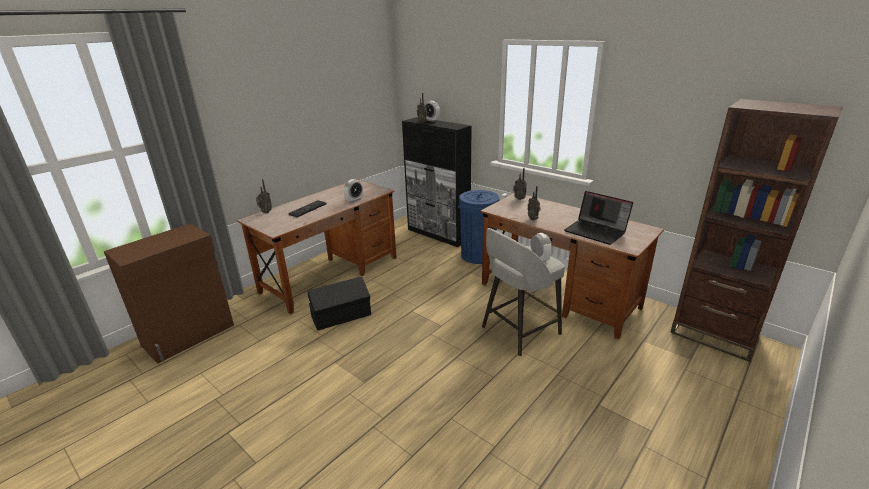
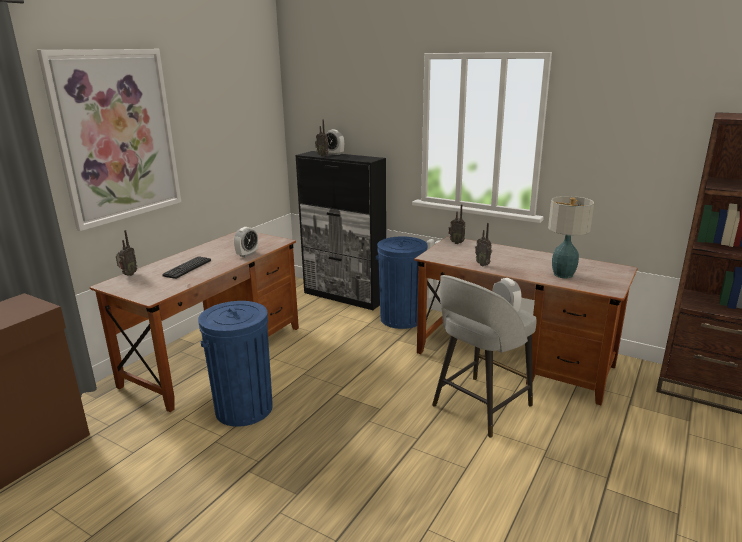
camera: 10 degrees left, 5 degrees down
black storage box [308,276,371,330] -> blue trash can [198,301,273,427]
laptop [564,191,633,245] -> table lamp [548,196,594,278]
none -> picture [37,49,181,231]

